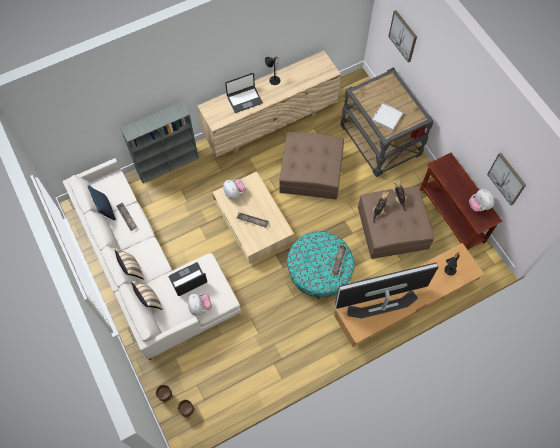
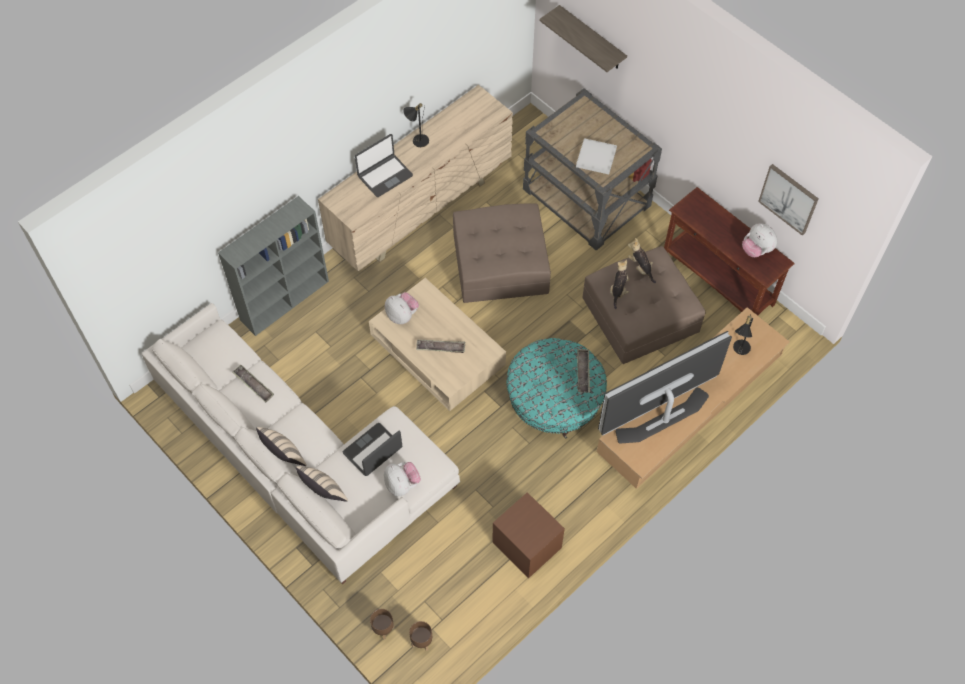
camera: 15 degrees left, 5 degrees down
blue pillow [88,186,116,220] -> none
picture [388,10,417,63] -> shelf [539,5,627,72]
none -> brown nightstand [492,492,565,578]

